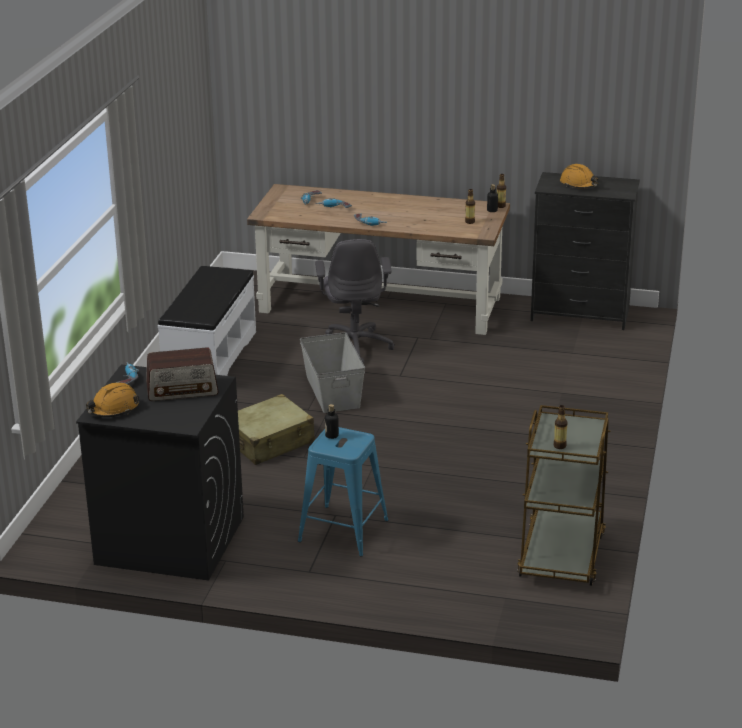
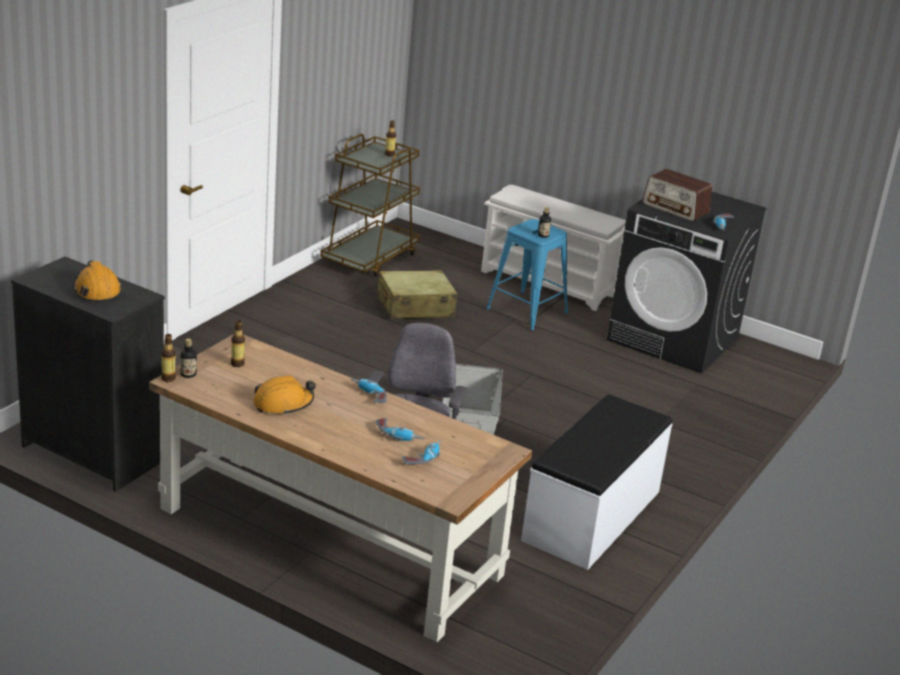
camera: 165 degrees left, 0 degrees up
orange hard hat [86,382,140,417] -> orange hard hat moved to [253,376,316,415]
radio [146,347,219,401] -> radio turned 150 degrees counterclockwise [642,169,712,221]
beige suitcase [238,394,315,465] -> beige suitcase moved to [377,270,458,319]
none -> white shoe rack [481,184,626,311]

